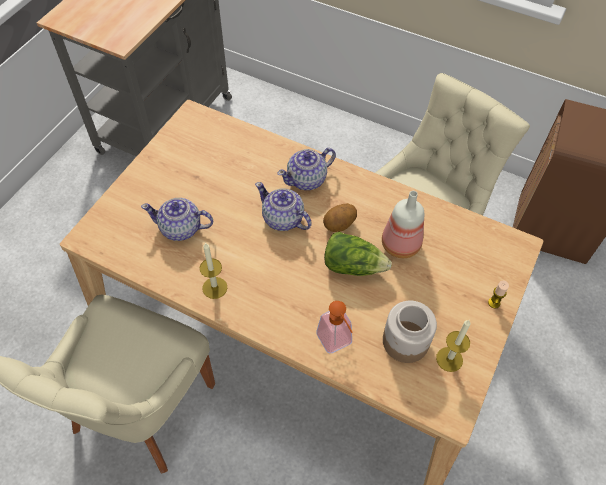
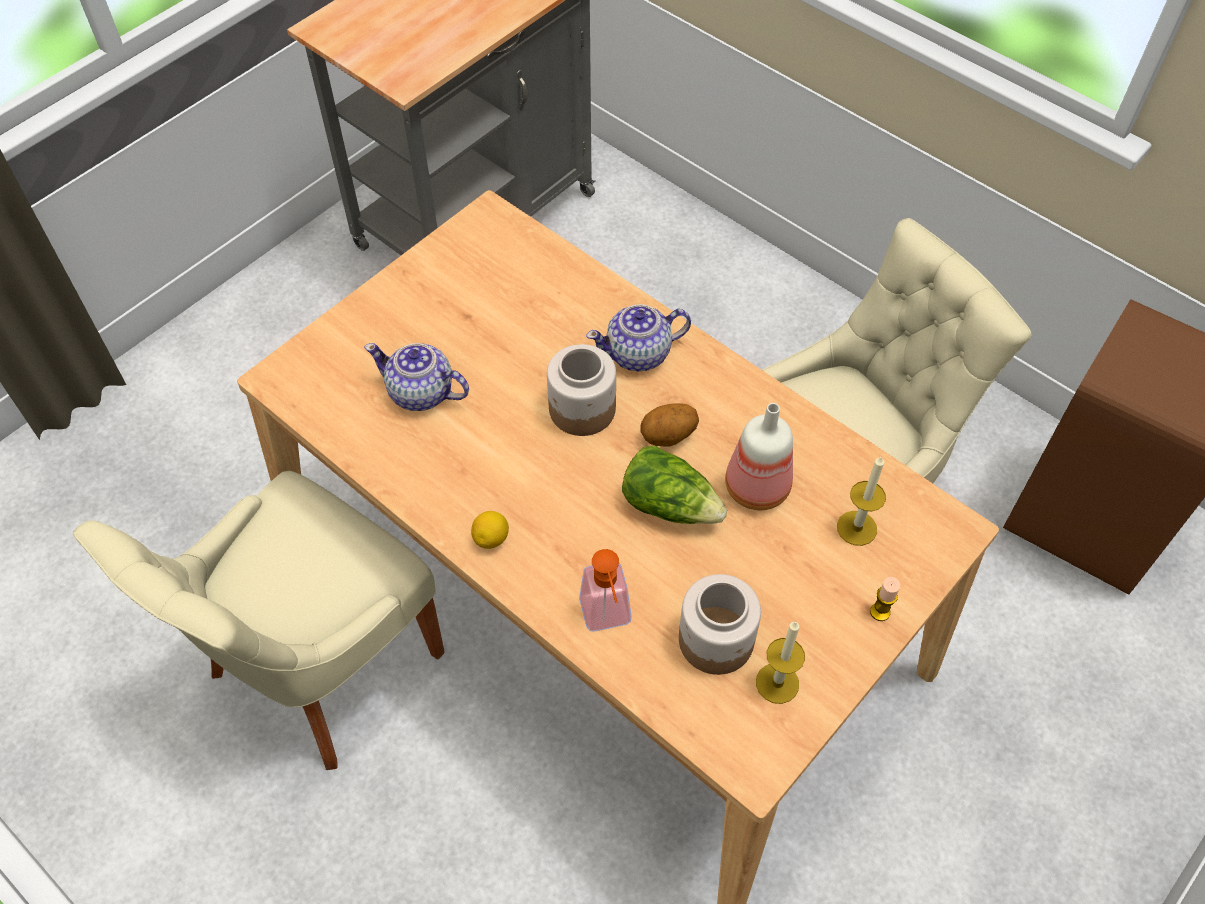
camera: 15 degrees right, 0 degrees up
candle [200,242,227,299] -> candle moved to [837,456,886,546]
teapot [255,182,312,231] -> jar [547,344,616,436]
none -> lemon [471,511,509,549]

